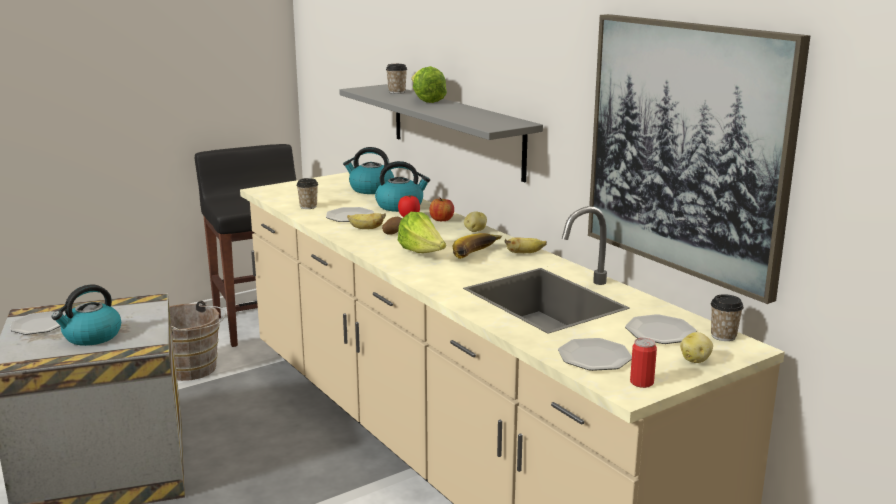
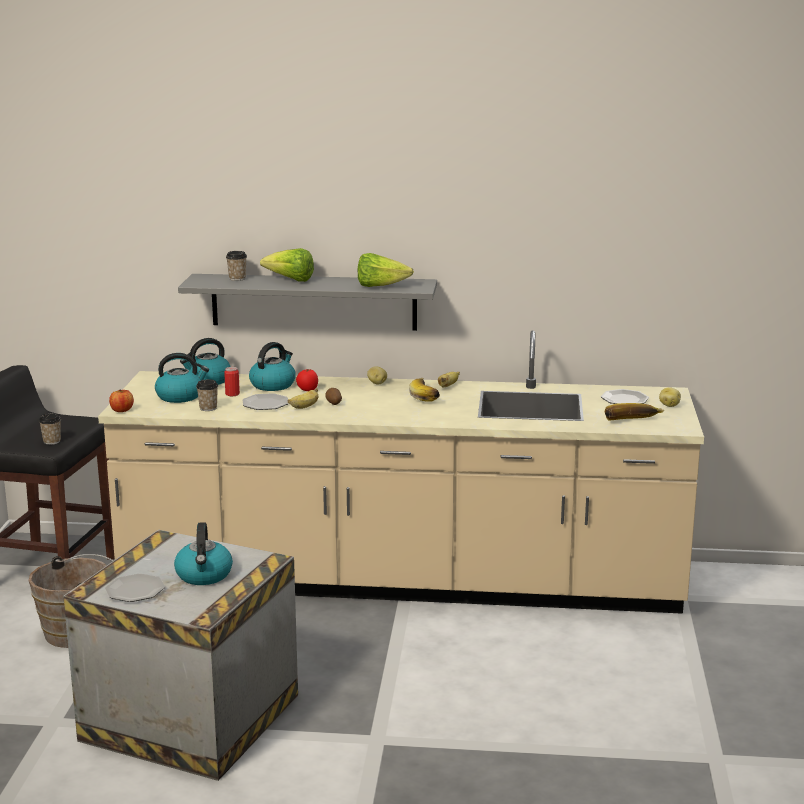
camera: 50 degrees left, 0 degrees up
lettuce [398,212,446,253] -> lettuce moved to [358,253,414,287]
apple [429,197,454,221] -> apple moved to [109,389,134,412]
plate [558,338,632,371] -> banana [605,403,665,420]
picture [588,14,810,304] -> none
can [630,338,657,388] -> can moved to [224,367,240,396]
cup [711,294,744,341] -> cup moved to [39,413,61,445]
none -> kettle [155,353,209,403]

